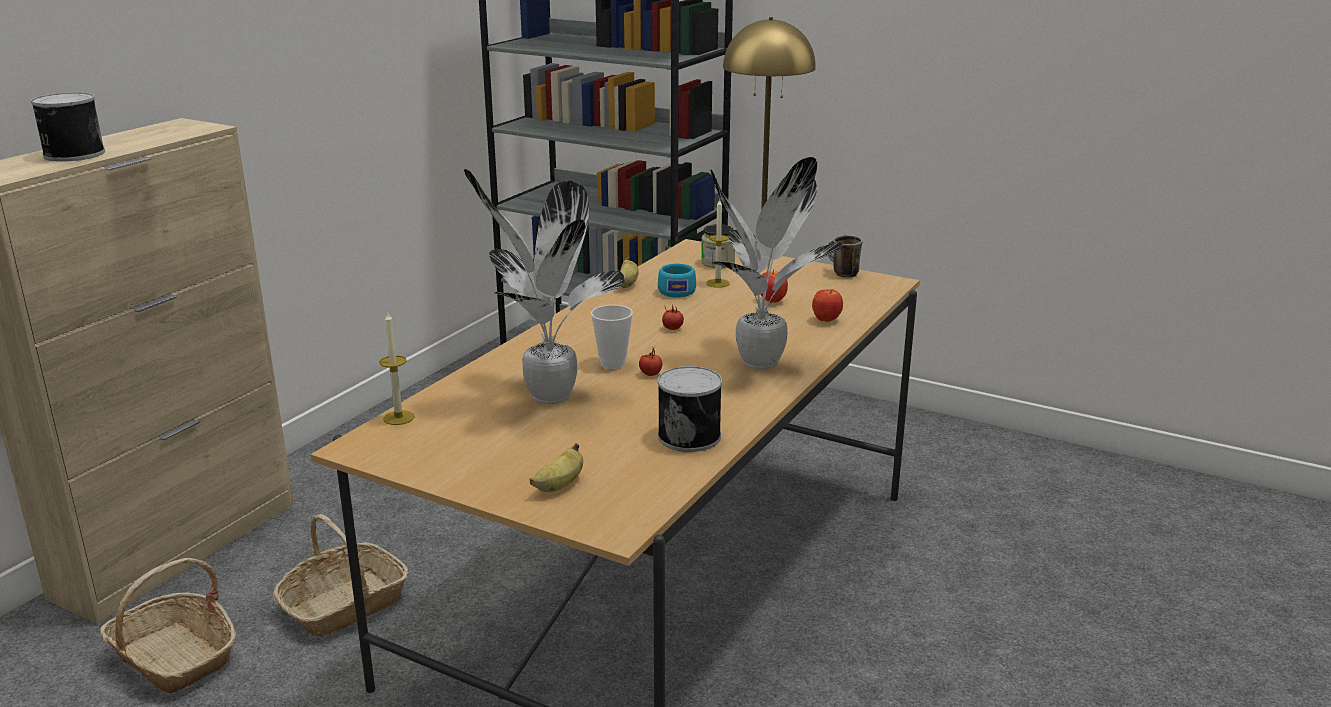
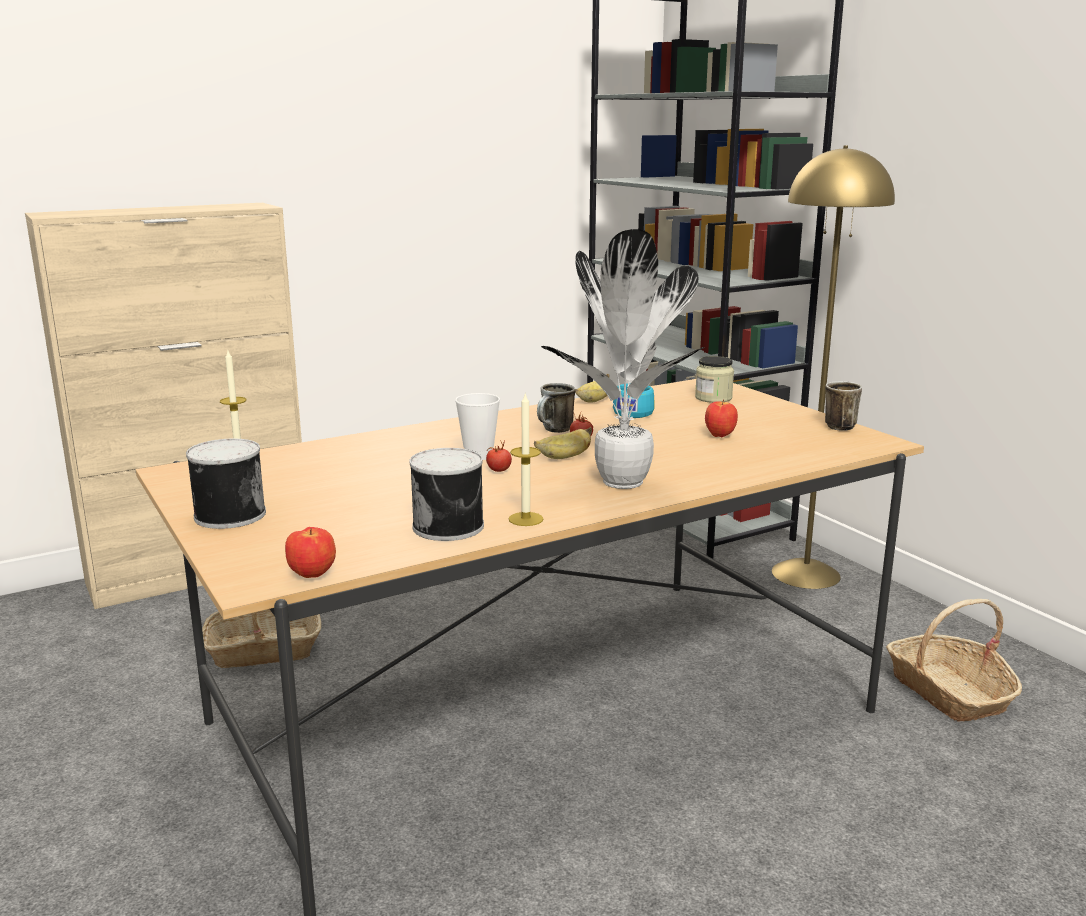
camera: 30 degrees right, 5 degrees down
can [31,92,105,162] -> can moved to [186,439,266,529]
basket [100,558,236,693] -> basket moved to [886,599,1022,722]
potted plant [464,169,625,404] -> none
banana [530,443,583,492] -> banana moved to [534,427,592,459]
candle [706,198,730,288] -> candle moved to [509,394,543,526]
apple [812,289,843,322] -> apple moved to [285,527,336,578]
none -> mug [537,383,575,433]

